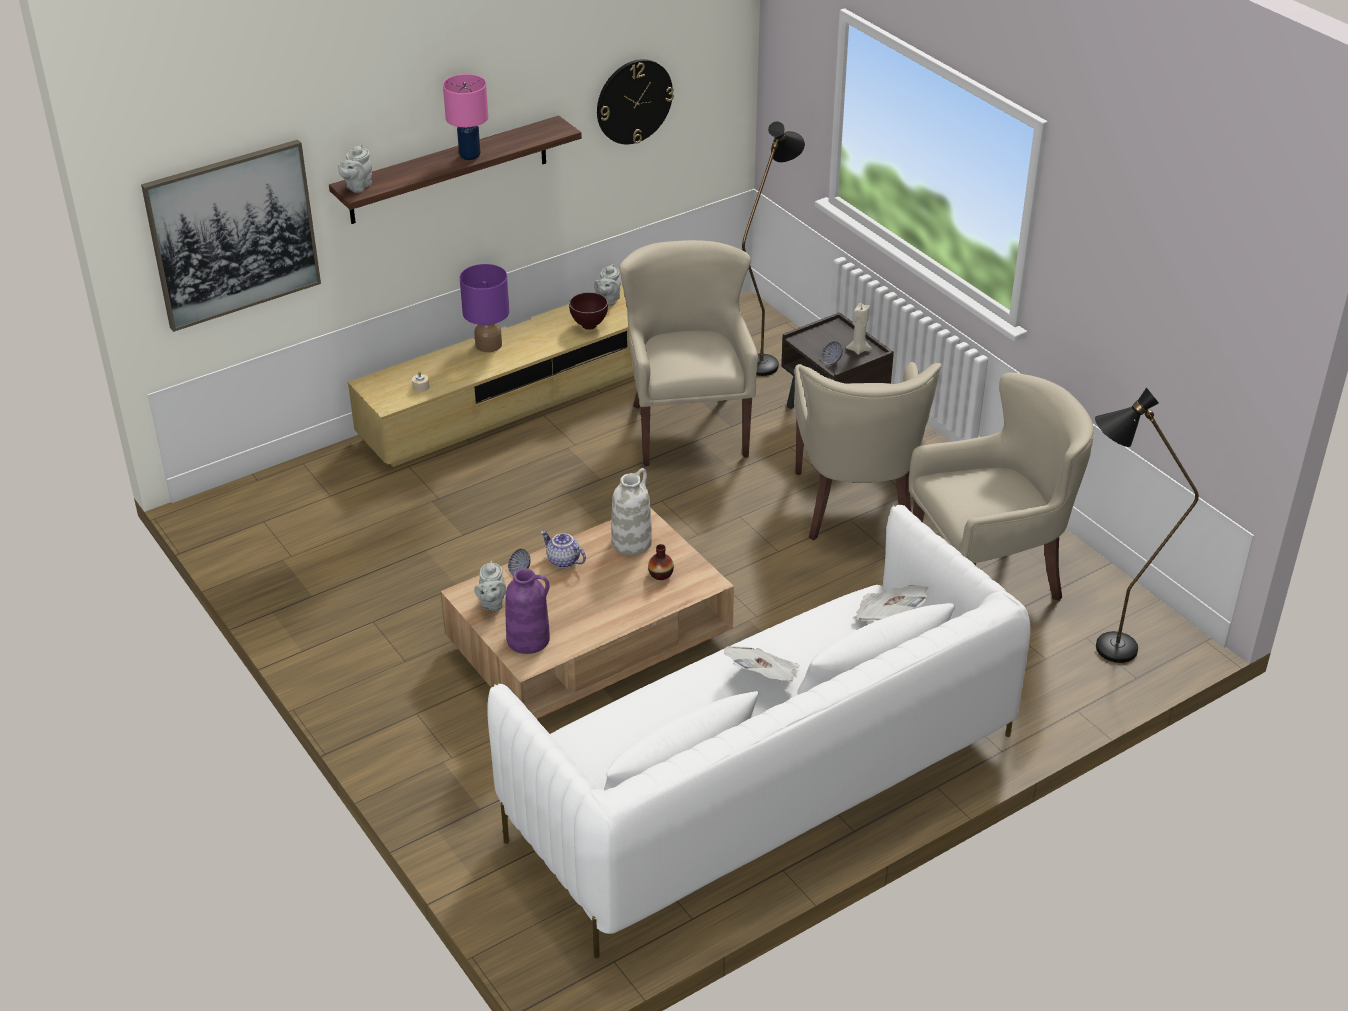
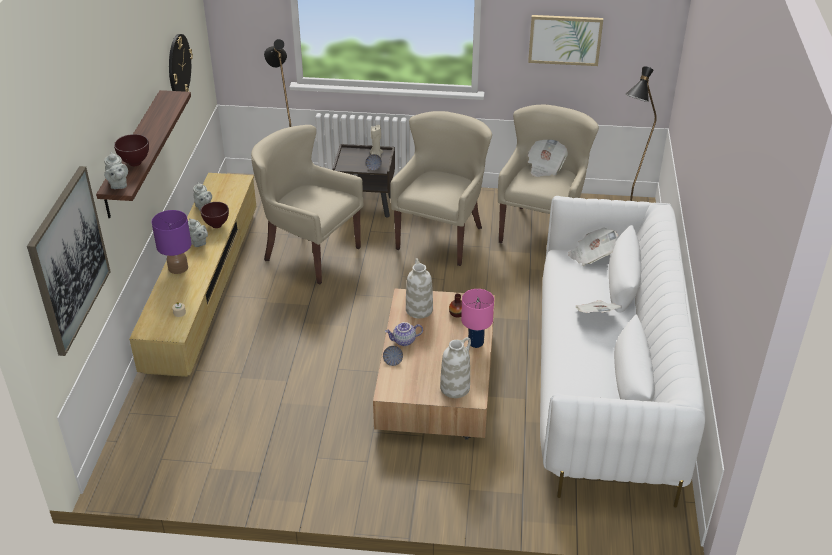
camera: 50 degrees left, 0 degrees up
pink table lamp [443,74,488,160] -> pink table lamp moved to [461,289,494,348]
grey teapot [474,560,506,611] -> grey teapot moved to [188,218,208,247]
purple vase [506,568,550,654] -> white vase [440,337,471,398]
beige armchair [794,362,942,541] -> beige armchair turned 105 degrees counterclockwise [390,111,492,266]
none -> brown bowl [114,134,149,166]
none -> newspaper [527,140,568,177]
none -> picture [528,15,603,66]

